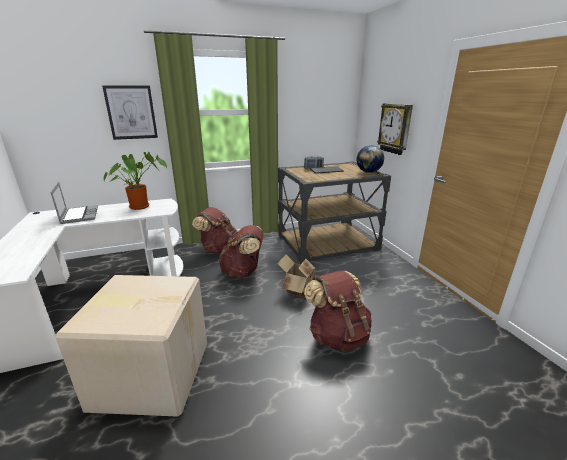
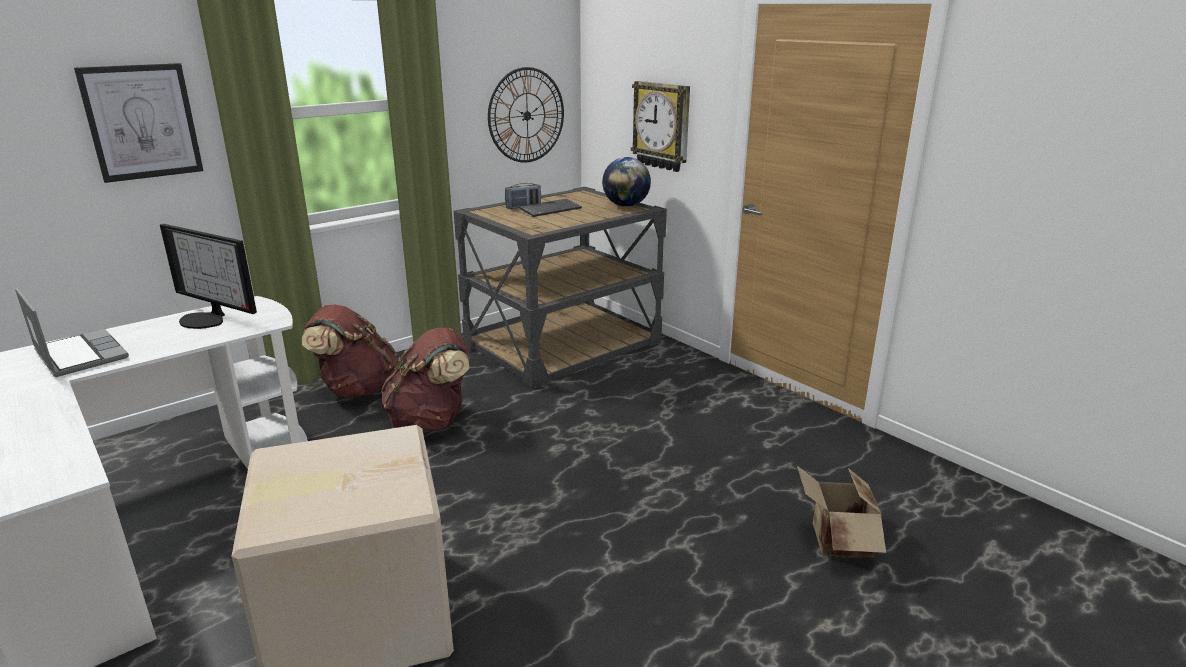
camera: 20 degrees left, 0 degrees up
potted plant [103,152,167,210] -> monitor [160,224,257,329]
cardboard box [277,255,317,297] -> cardboard box moved to [797,466,886,558]
brown backpack [304,270,372,351] -> none
none -> wall clock [488,67,564,163]

